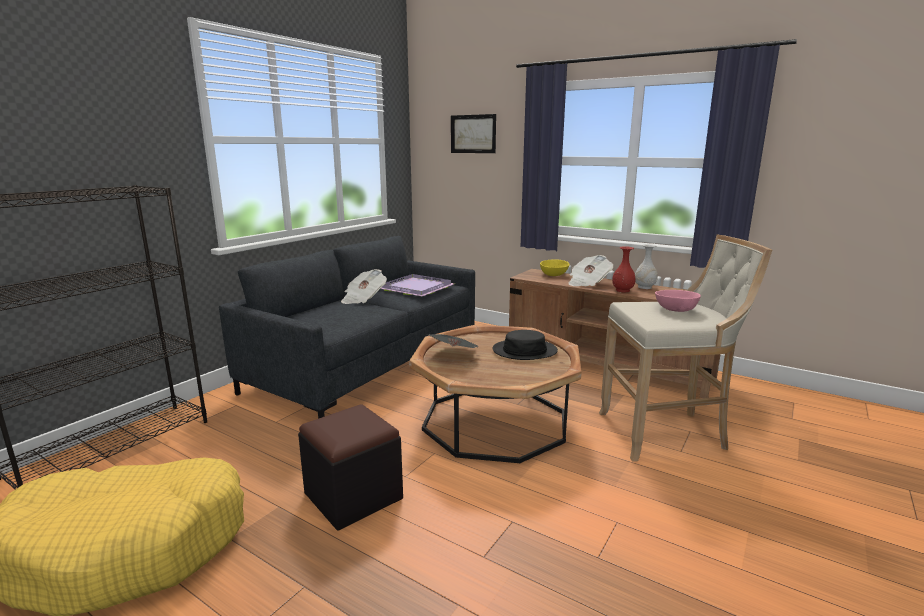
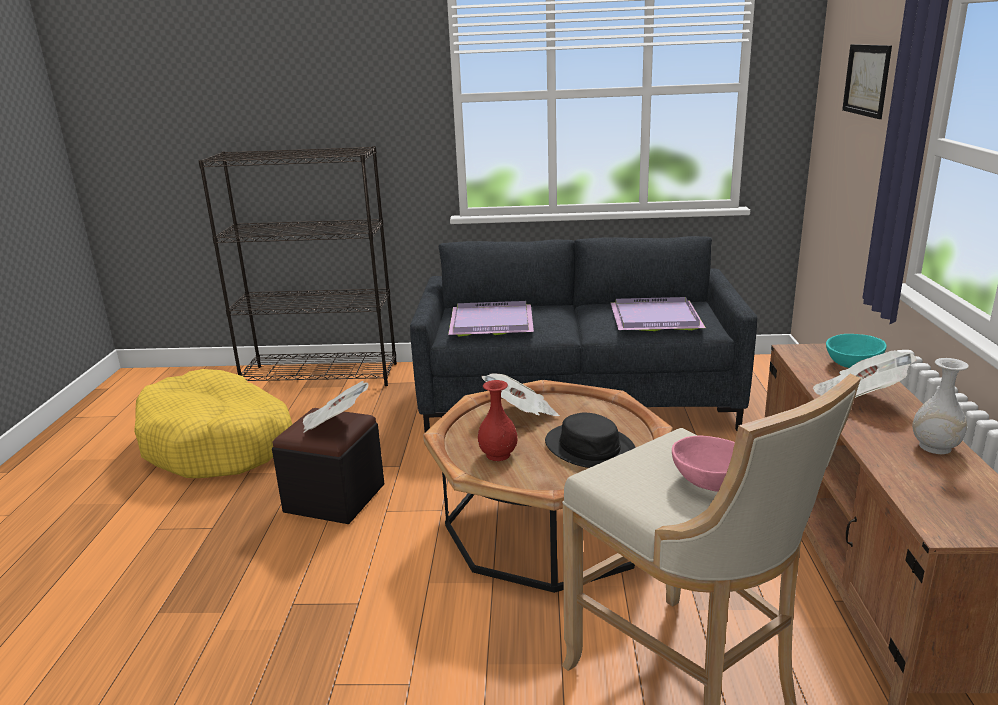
camera: 60 degrees right, 5 degrees up
newspaper [341,269,387,304] -> newspaper moved to [303,381,369,433]
yellow bowl [540,260,570,276] -> turquoise bowl [826,334,887,368]
red vase [612,246,636,292] -> red vase moved to [478,380,518,461]
none -> purple tray [448,301,534,336]

